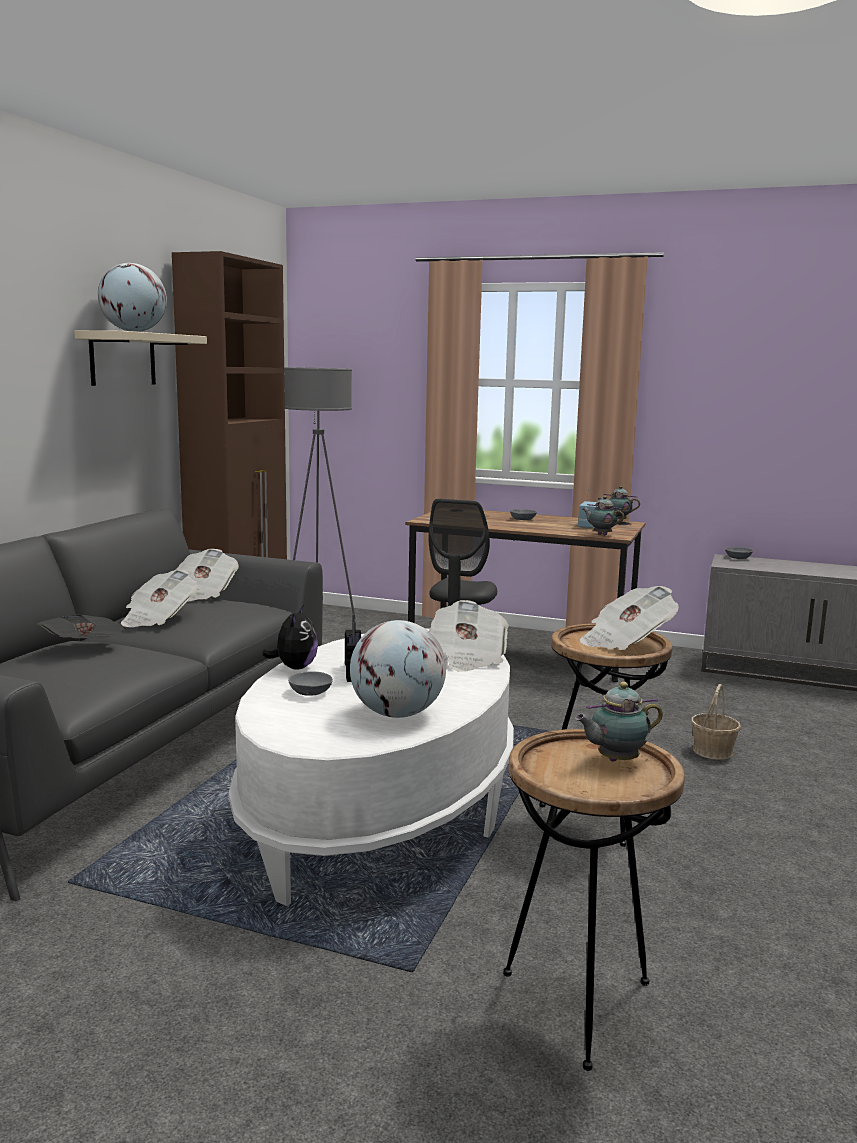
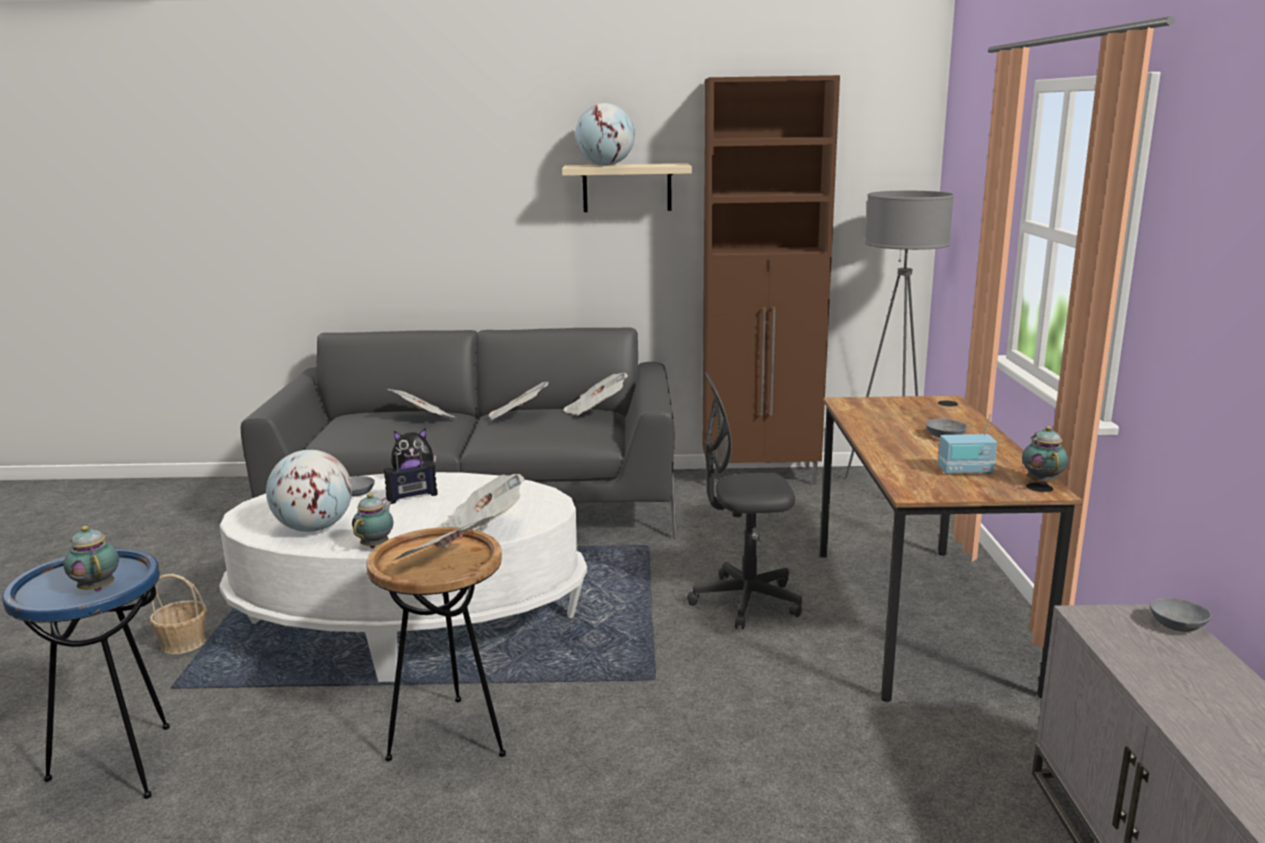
camera: 70 degrees right, 5 degrees up
brown side table [503,729,685,1071] -> blue side table [2,549,170,799]
teapot [583,496,624,535] -> teapot moved to [352,493,393,548]
basket [691,684,741,760] -> basket moved to [150,574,207,654]

